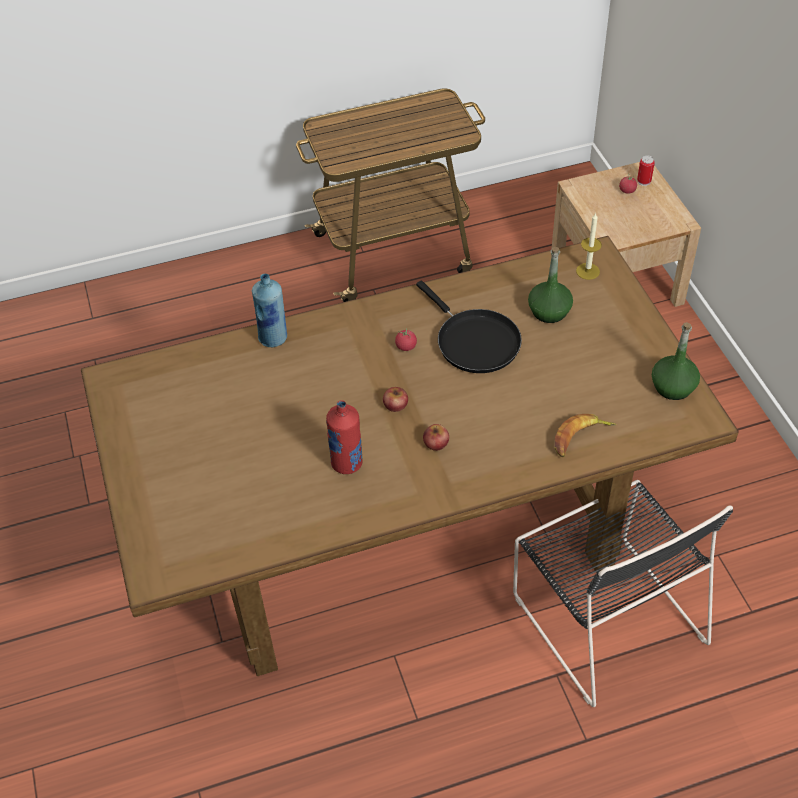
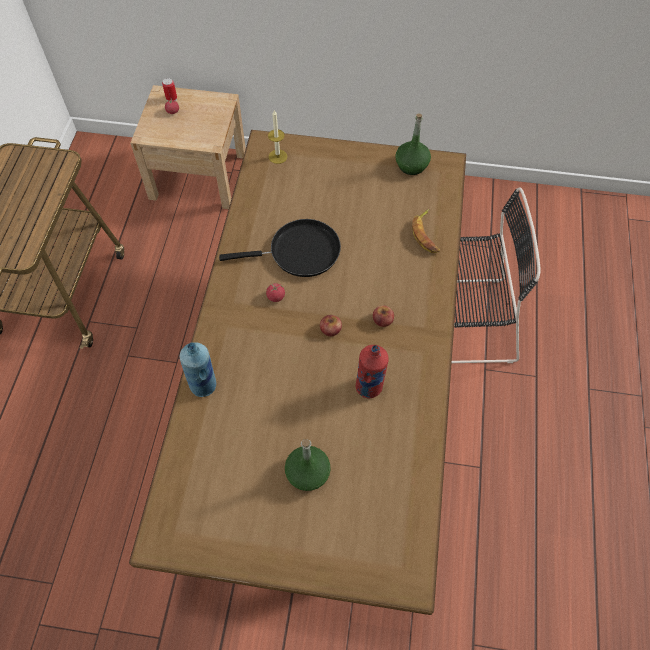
camera: 65 degrees left, 10 degrees up
green bottle [528,247,573,323] -> green bottle moved to [285,439,331,491]

